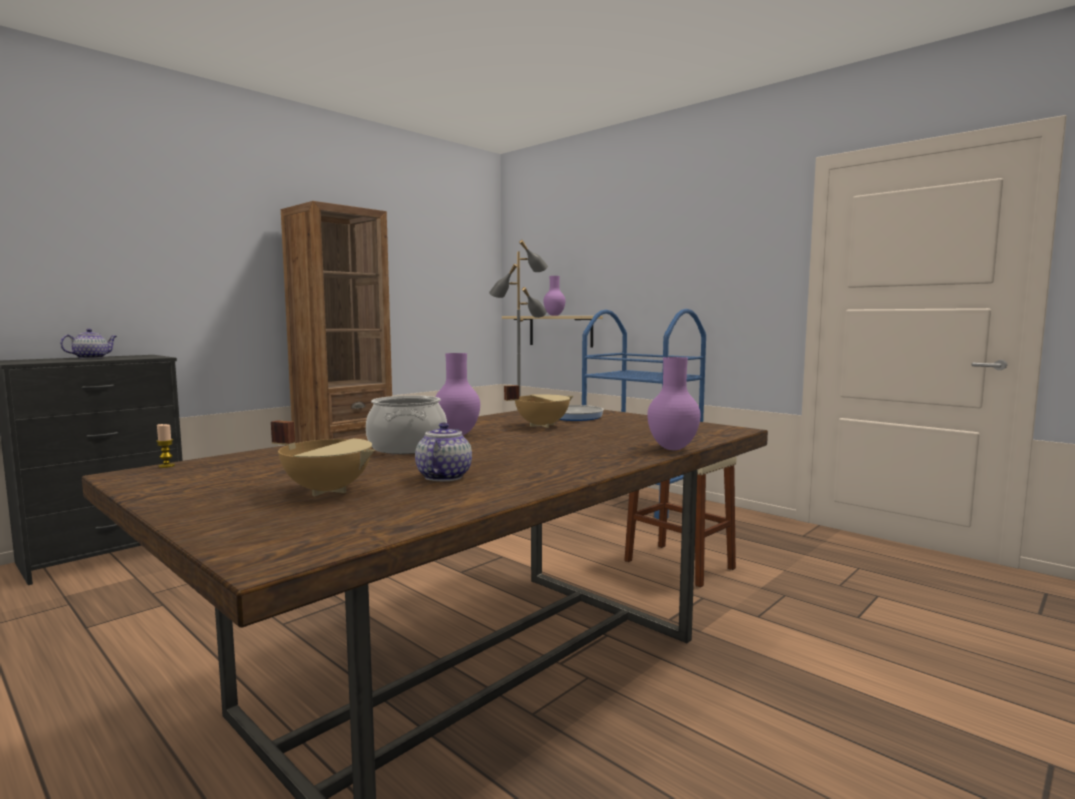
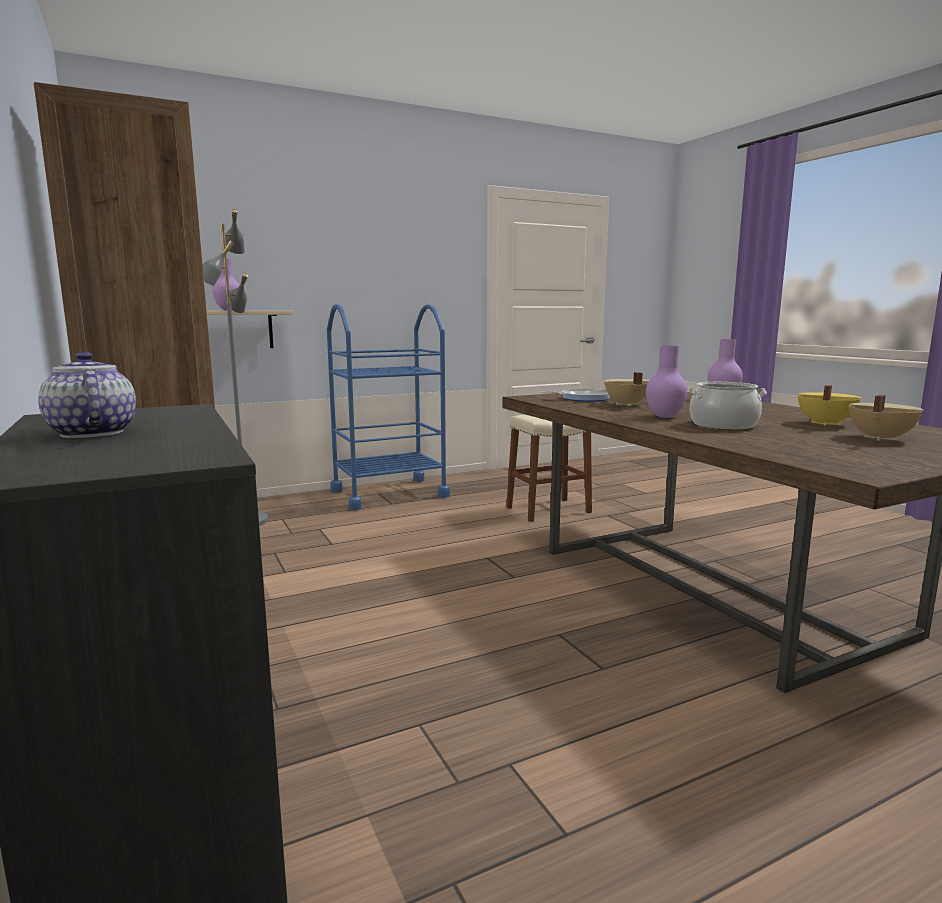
camera: 70 degrees left, 5 degrees up
candle [156,424,175,468] -> none
teapot [415,422,472,481] -> yellow cooking pot [797,385,861,426]

